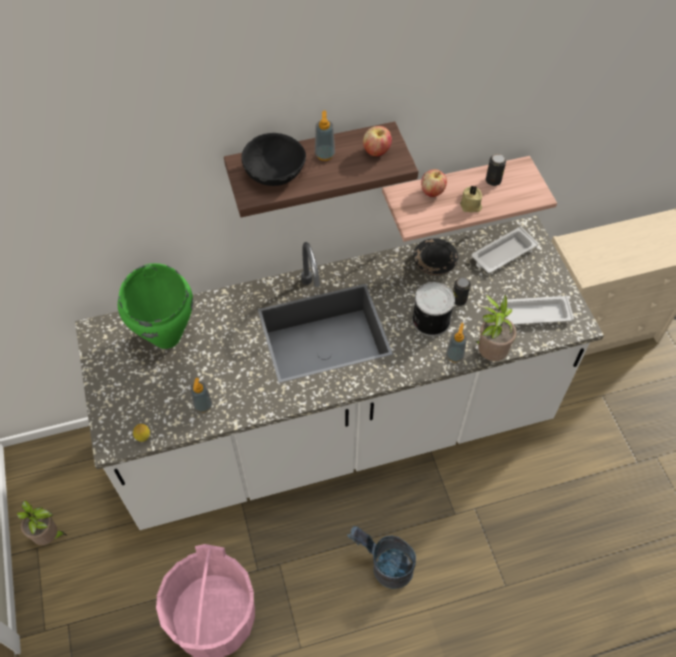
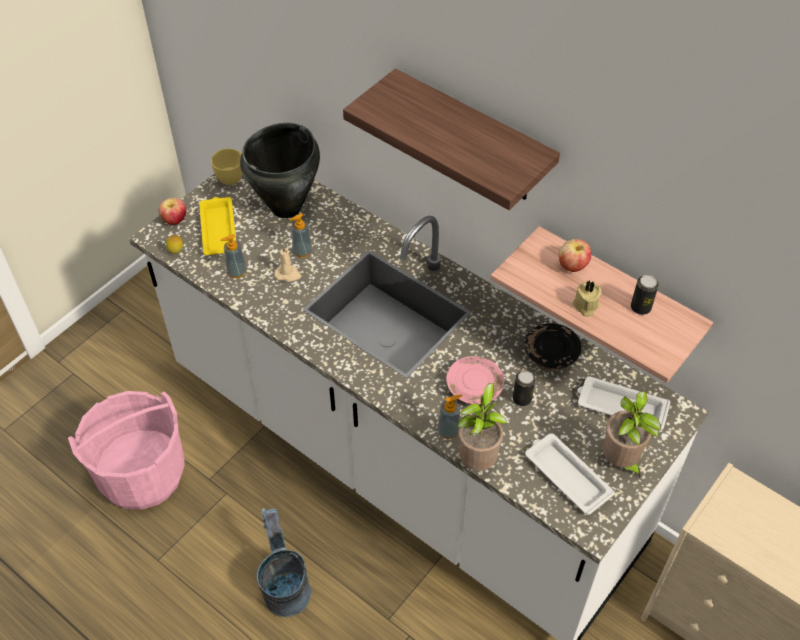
camera: 55 degrees right, 5 degrees down
potted plant [17,500,66,545] -> potted plant moved to [603,391,661,478]
green cooking pot [118,263,193,349] -> black cooking pot [240,123,320,218]
black bowl [241,133,306,186] -> none
soap dispenser [315,110,335,161] -> soap dispenser moved to [290,213,312,257]
apple [363,126,392,156] -> apple moved to [158,198,187,225]
can [412,282,455,336] -> pink plate [446,356,504,405]
none -> yellow tray [199,197,236,256]
none -> yellow cup [211,148,243,185]
none -> beige candle [275,245,301,282]

